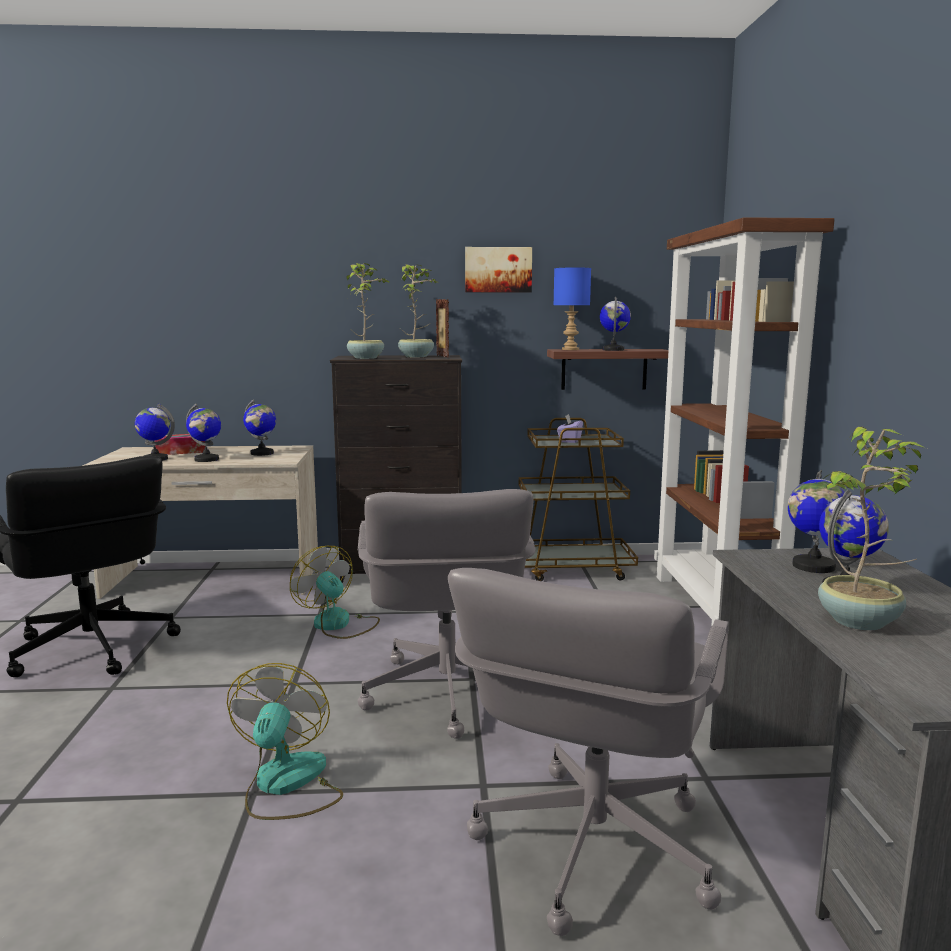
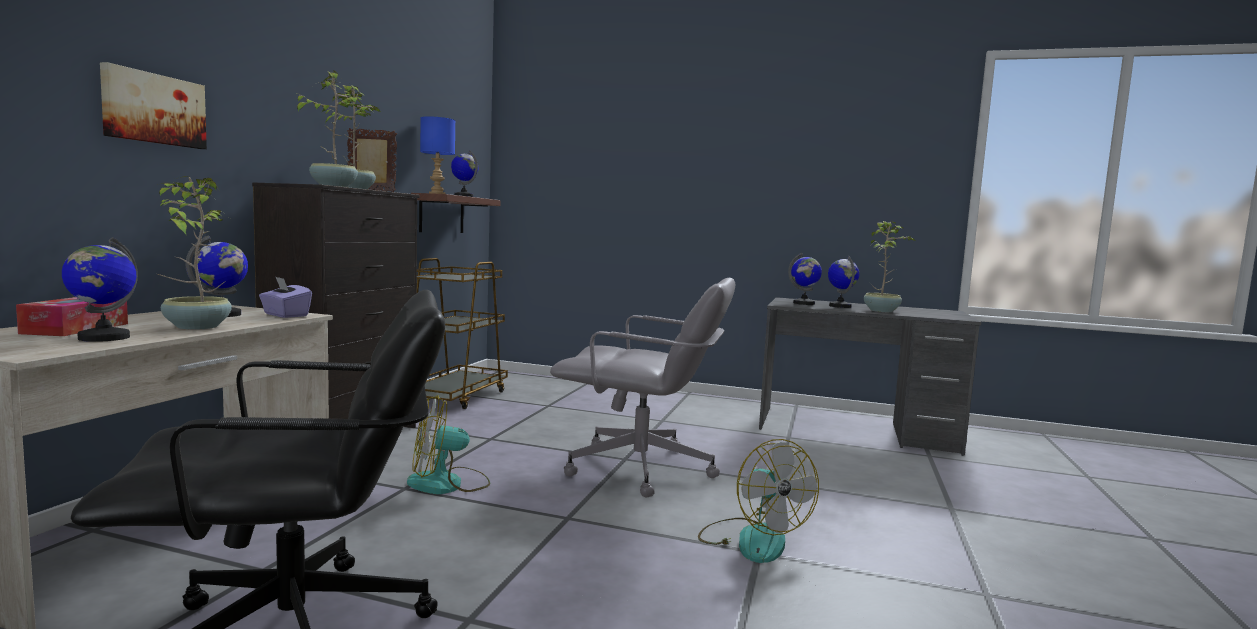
camera: 70 degrees left, 5 degrees down
globe [186,404,221,462] -> potted plant [157,176,232,330]
fan [227,663,343,820] -> fan turned 135 degrees counterclockwise [698,439,819,563]
grey office chair [448,568,729,936] -> none
picture [465,247,532,292] -> picture moved to [100,62,207,149]
purple tissue box [557,414,583,443] -> purple tissue box moved to [259,276,312,318]
brown bookcase [654,217,835,627] -> none

